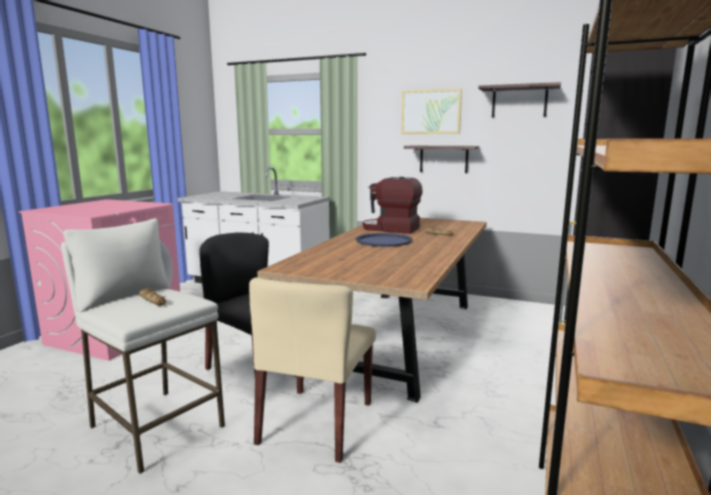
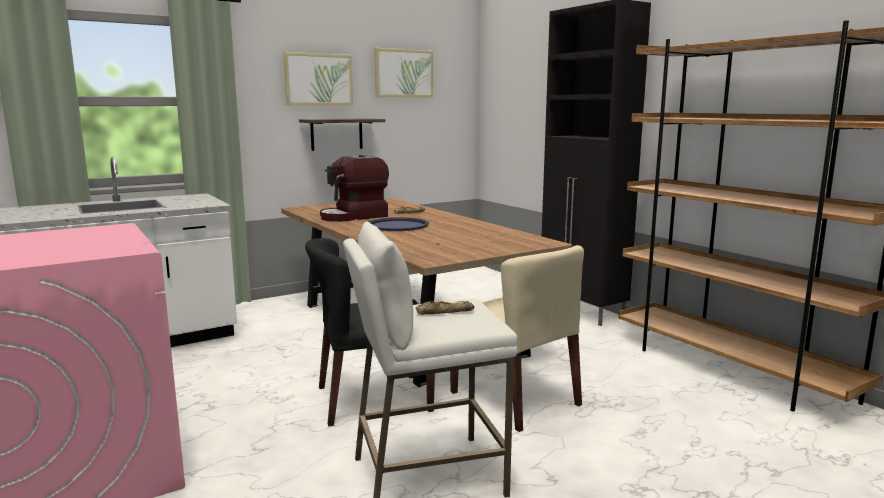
camera: 55 degrees left, 0 degrees up
shelf [478,82,561,117] -> picture [374,48,433,98]

